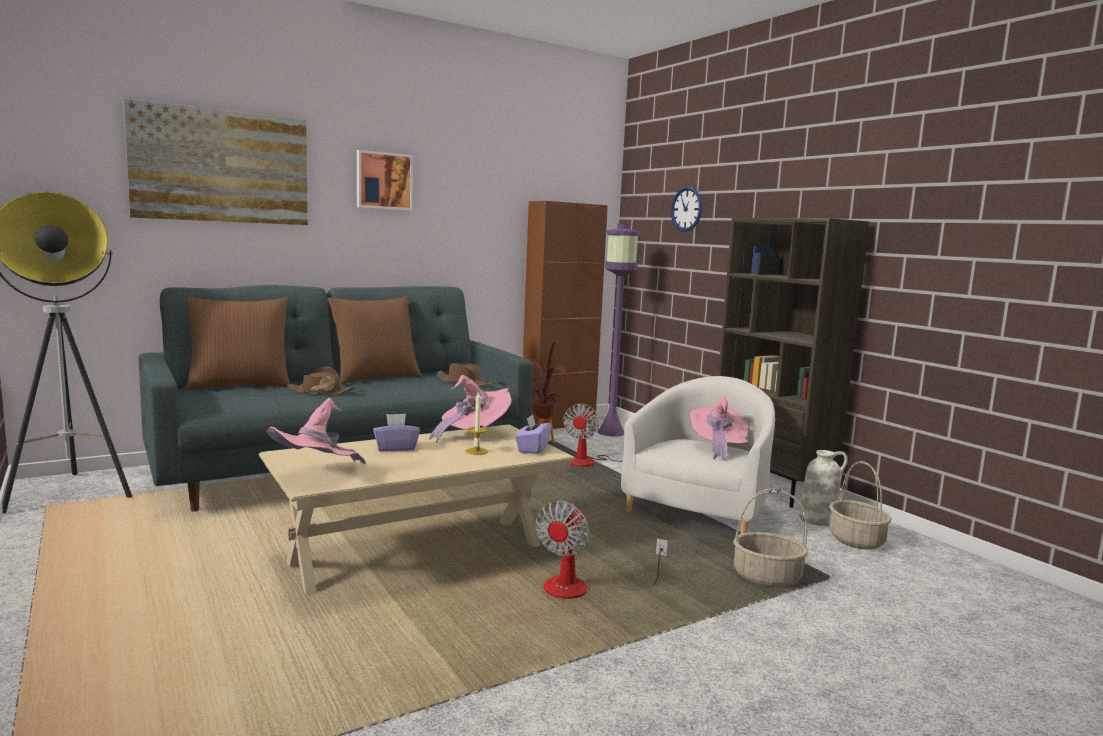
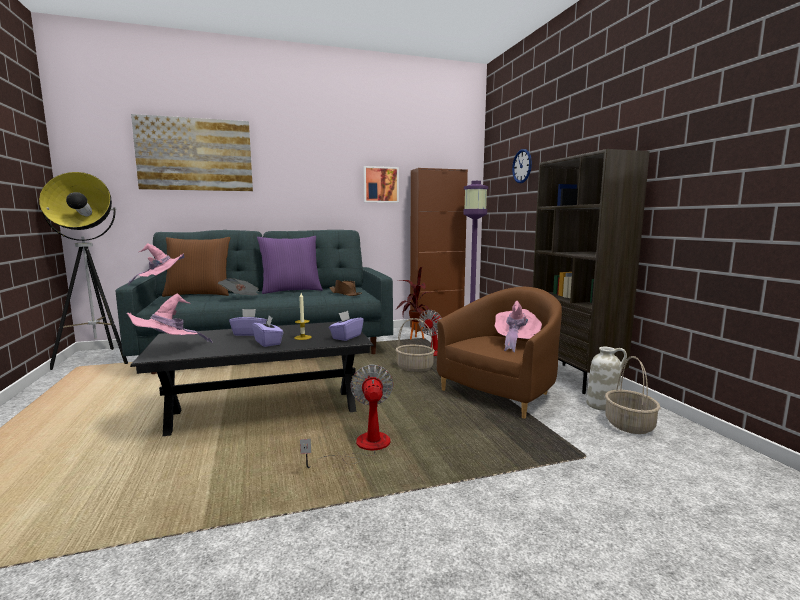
camera: 15 degrees right, 0 degrees up
beige coffee table [259,425,576,596] -> black coffee table [130,322,374,436]
brown hat [287,367,356,395] -> newspaper [218,278,260,295]
brown pillow [328,296,422,384] -> purple pillow [257,236,323,294]
picture [357,150,413,211] -> picture moved to [363,166,399,203]
pink hat [429,375,512,443] -> pink hat moved to [128,243,185,285]
fan [535,501,668,599] -> fan turned 135 degrees clockwise [300,364,393,468]
white armchair [621,376,775,534] -> brown armchair [437,287,562,419]
basket [733,488,808,587] -> basket moved to [395,318,435,372]
none -> purple tissue box [252,316,284,347]

